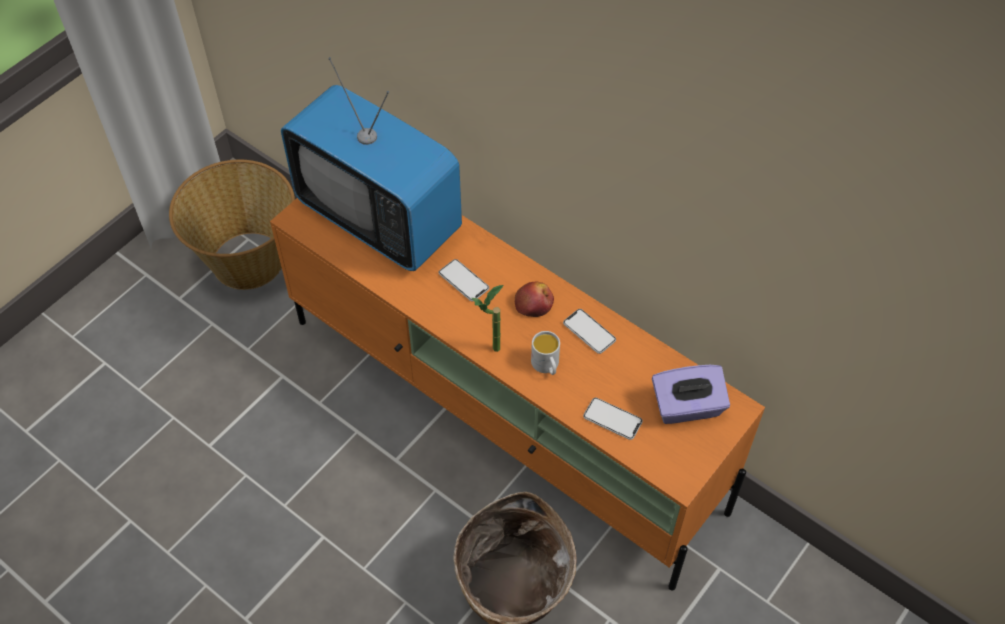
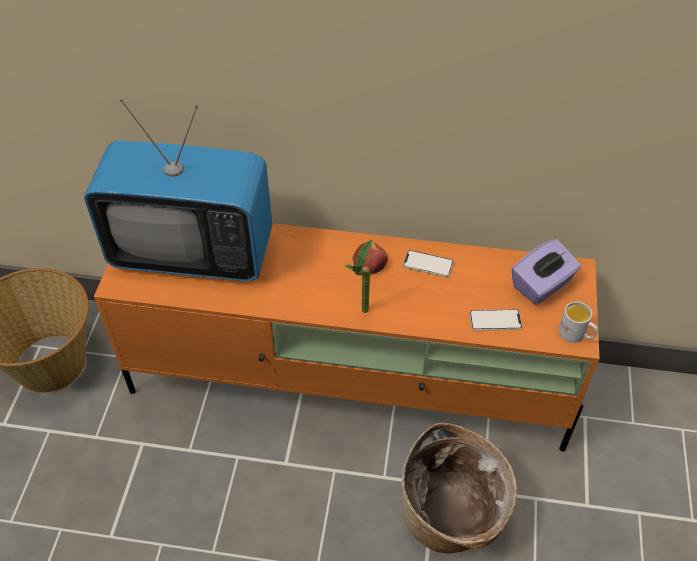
camera: 30 degrees left, 5 degrees down
phone [439,259,489,302] -> none
white mug [531,331,560,375] -> white mug moved to [558,301,598,343]

